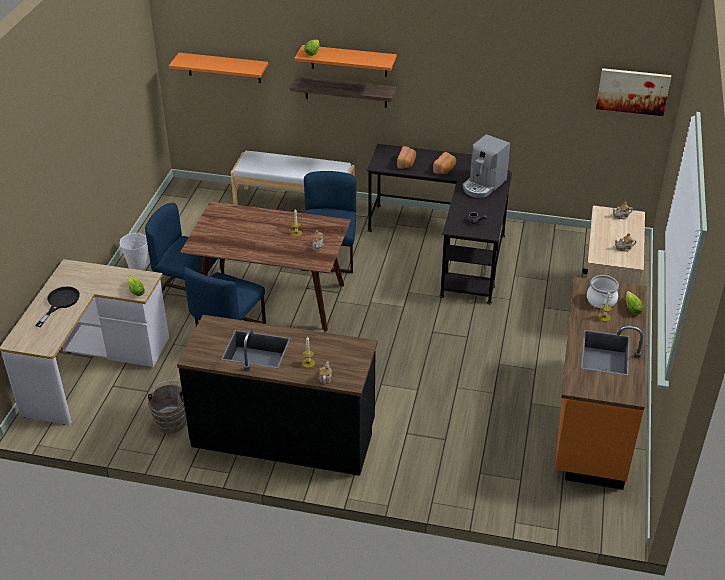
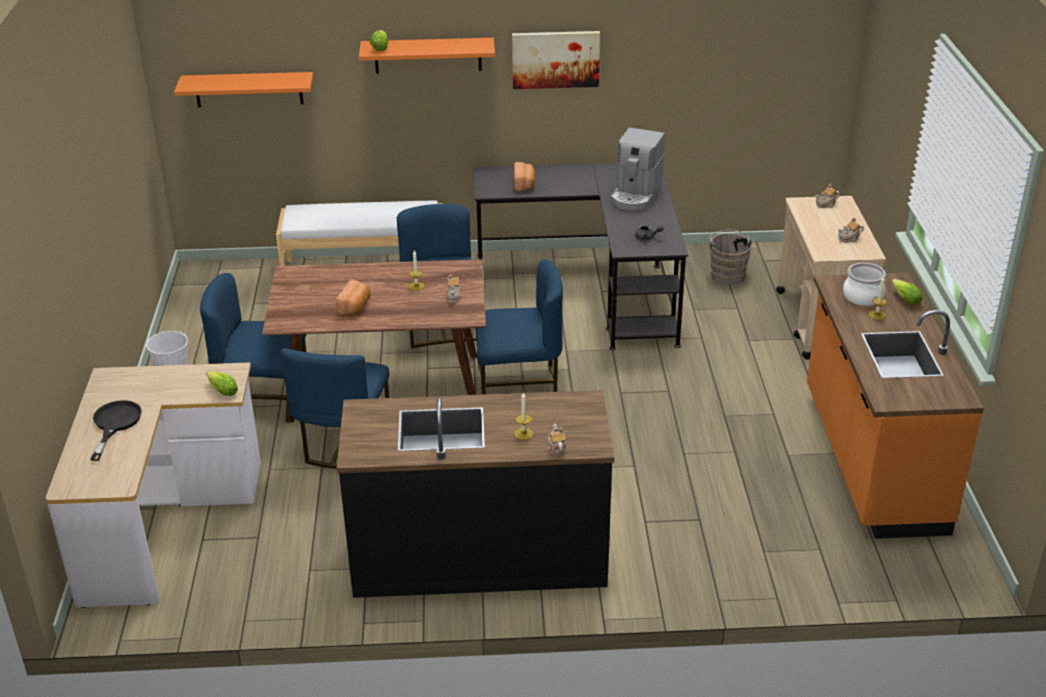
camera: 15 degrees left, 5 degrees down
brown bucket [147,381,186,434] -> brown bucket moved to [708,229,754,285]
shelf [290,76,396,108] -> none
bread [433,152,456,174] -> bread moved to [336,280,370,315]
picture [596,68,671,116] -> picture moved to [512,31,600,89]
none -> blue chair [475,260,563,395]

